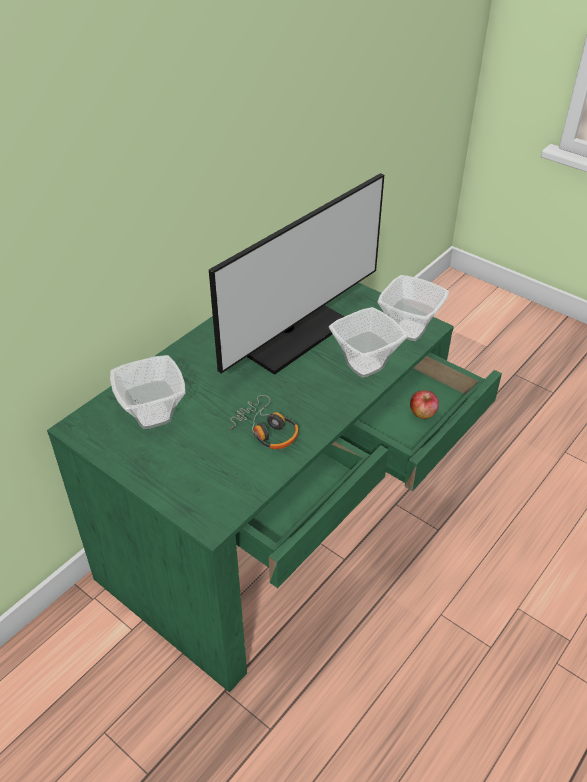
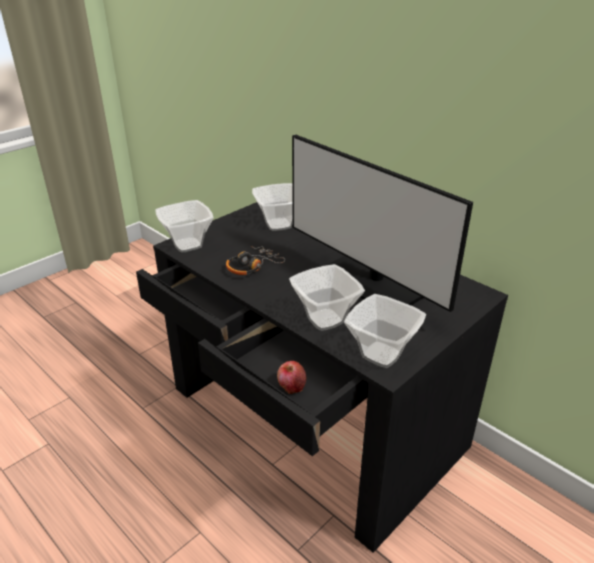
camera: 95 degrees right, 10 degrees down
green desk [47,283,502,693] -> black desk [136,202,508,553]
none -> bowl [155,200,214,253]

